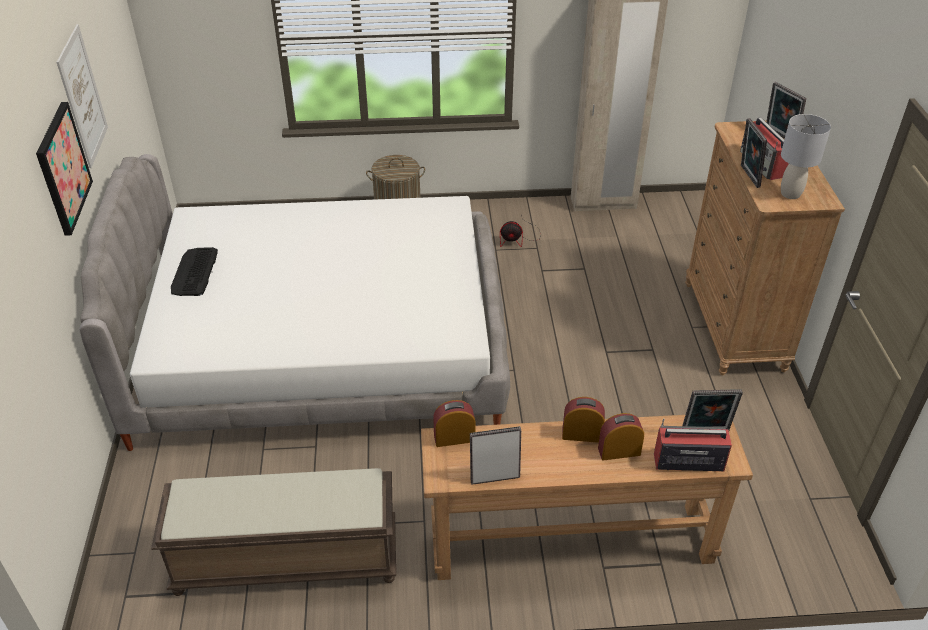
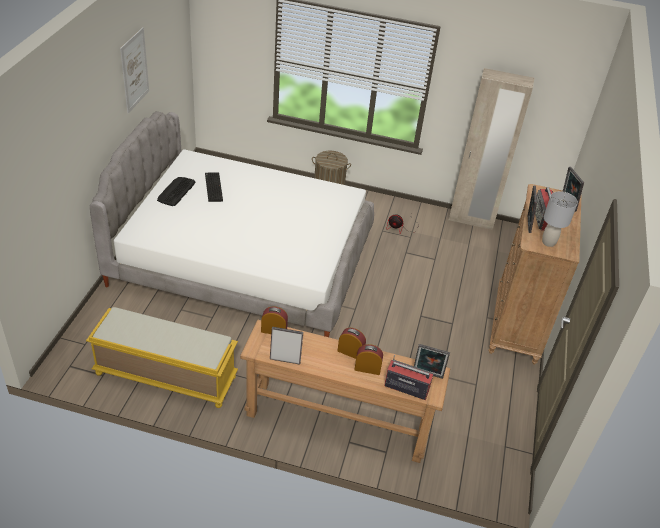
camera: 15 degrees right, 0 degrees up
picture [36,102,93,236] -> none
brown bench [151,468,396,596] -> yellow bench [86,307,238,408]
none -> keyboard [205,172,223,202]

